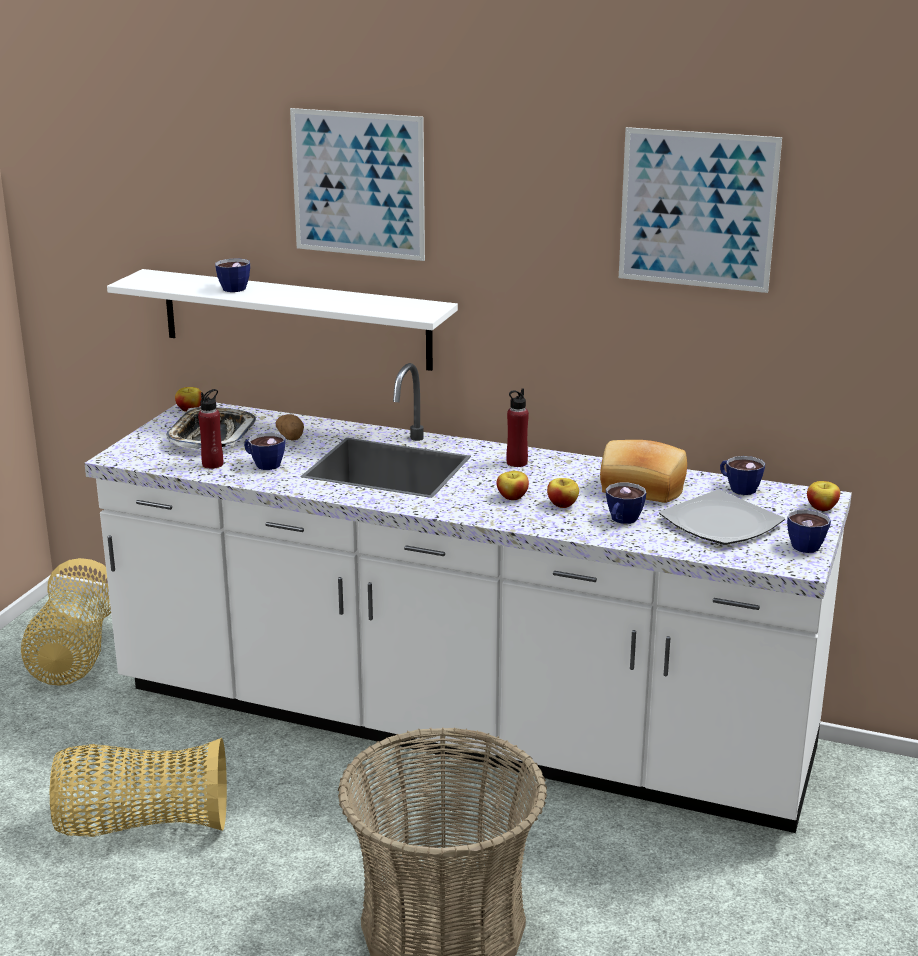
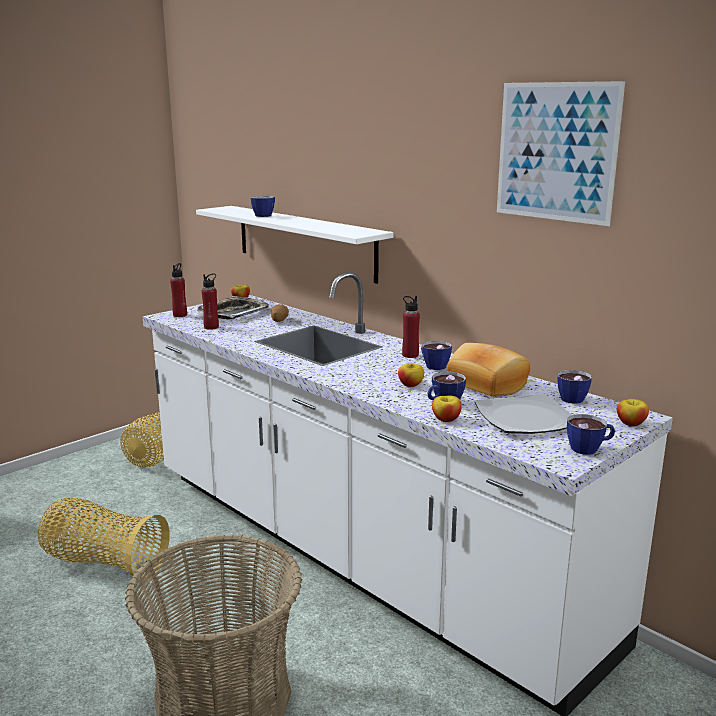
camera: 25 degrees right, 5 degrees down
cup [244,433,285,470] -> cup moved to [421,341,452,370]
picture [290,108,425,261] -> none
apple [497,471,529,500] -> apple moved to [432,395,462,422]
none -> red bottle [170,263,187,317]

